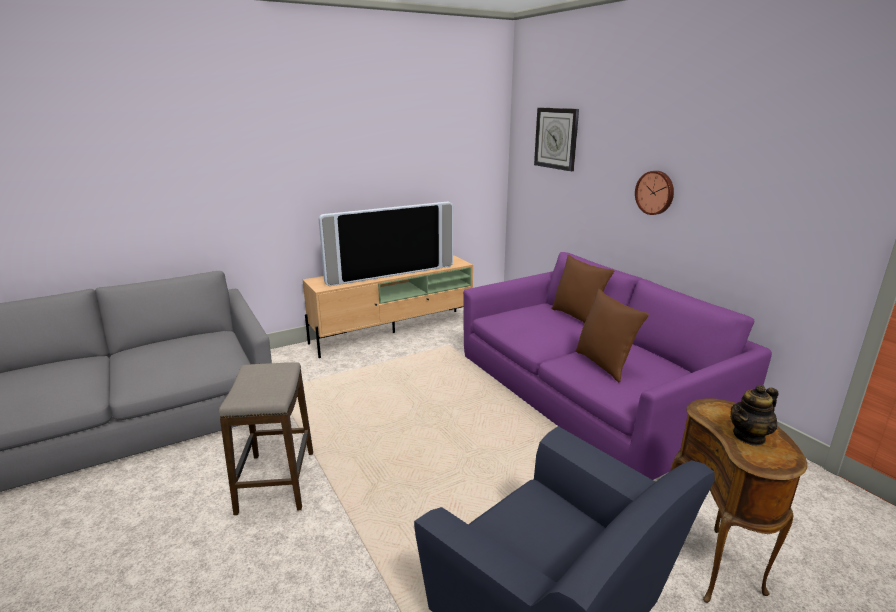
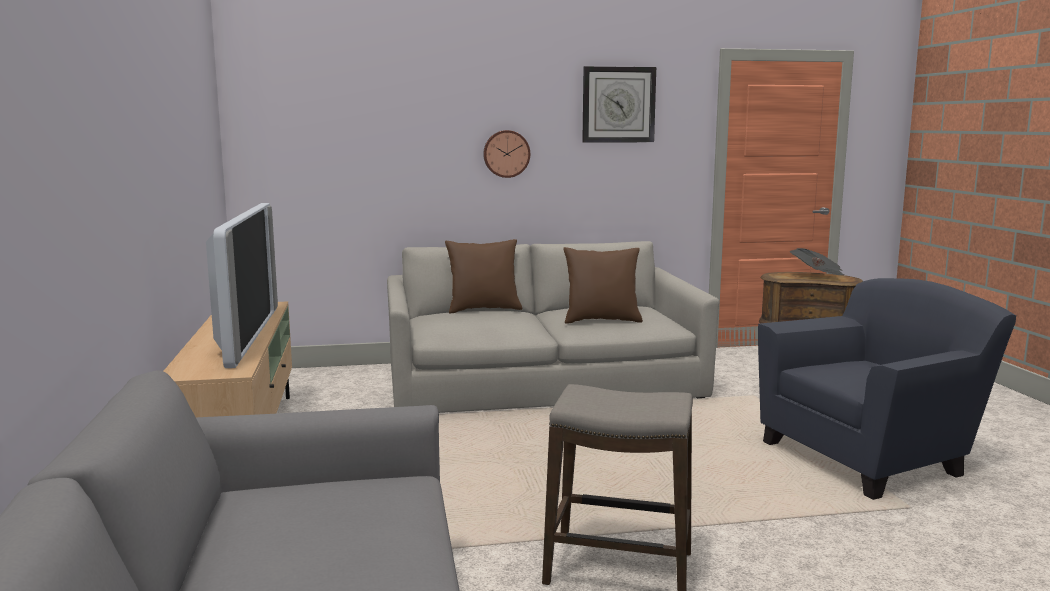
camera: 70 degrees left, 10 degrees down
purple sofa [463,252,772,480] -> grey sofa [387,241,719,413]
wall clock [534,108,579,171] -> wall clock moved to [582,66,656,143]
teapot [730,385,778,446] -> newspaper [790,248,844,275]

